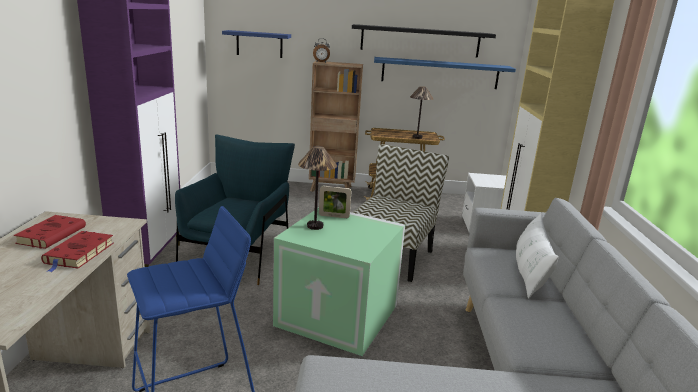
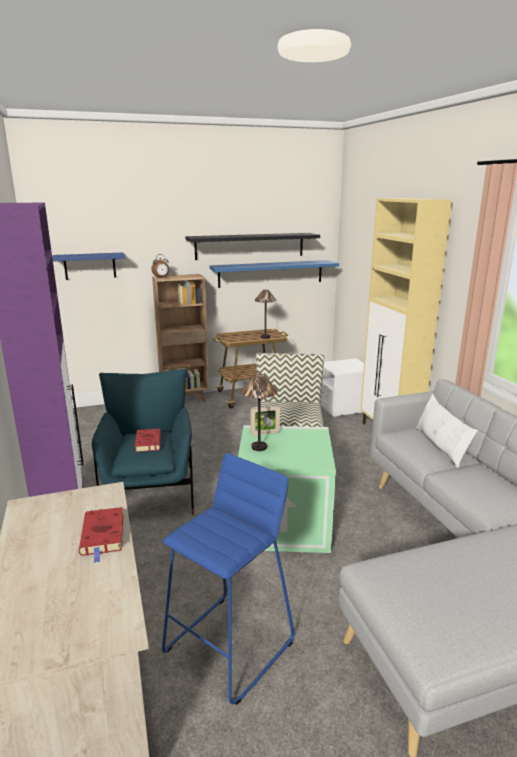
camera: 20 degrees left, 0 degrees up
red book [14,215,86,249] -> red book moved to [135,429,161,452]

